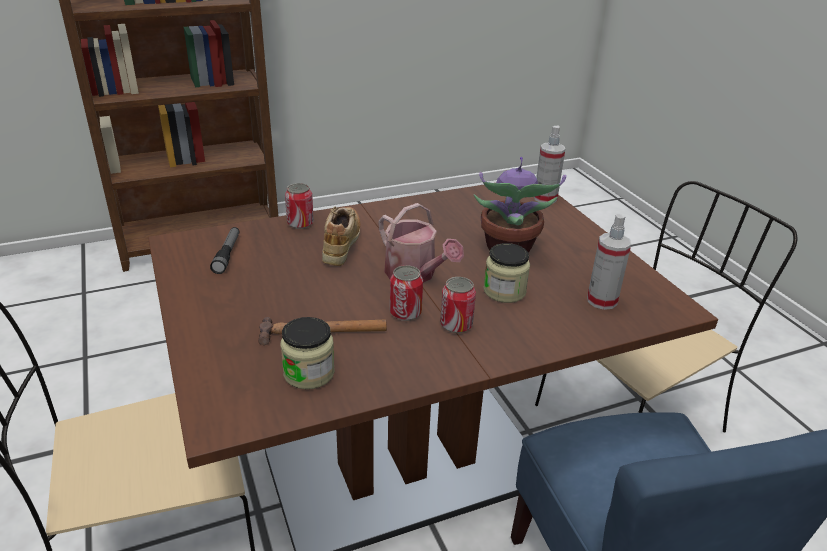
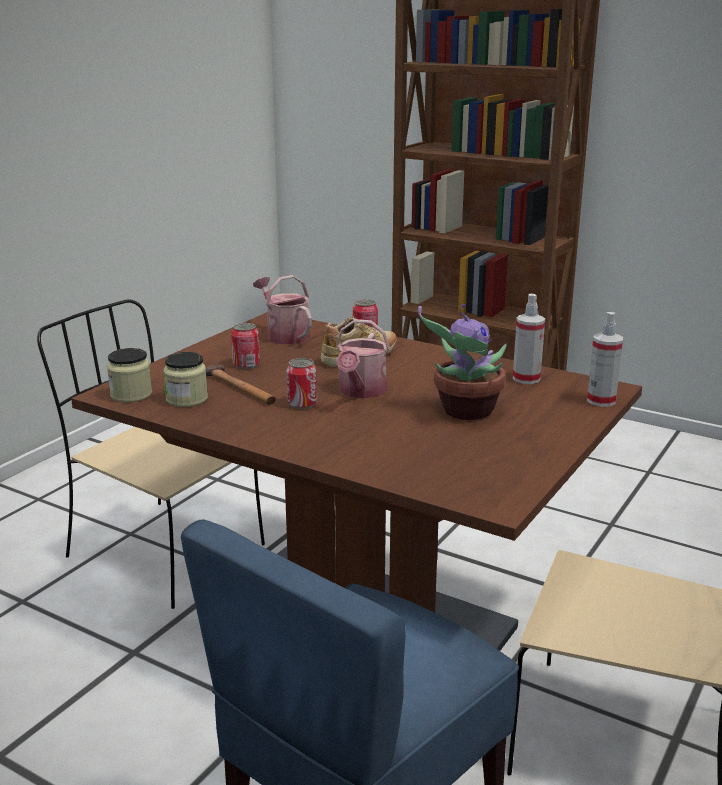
camera: 55 degrees right, 10 degrees down
flashlight [210,227,239,274] -> watering can [253,275,312,344]
can [440,277,476,333] -> can moved to [231,323,260,369]
jar [484,243,530,303] -> jar moved to [107,348,152,402]
spray bottle [587,214,631,310] -> spray bottle moved to [513,294,545,384]

